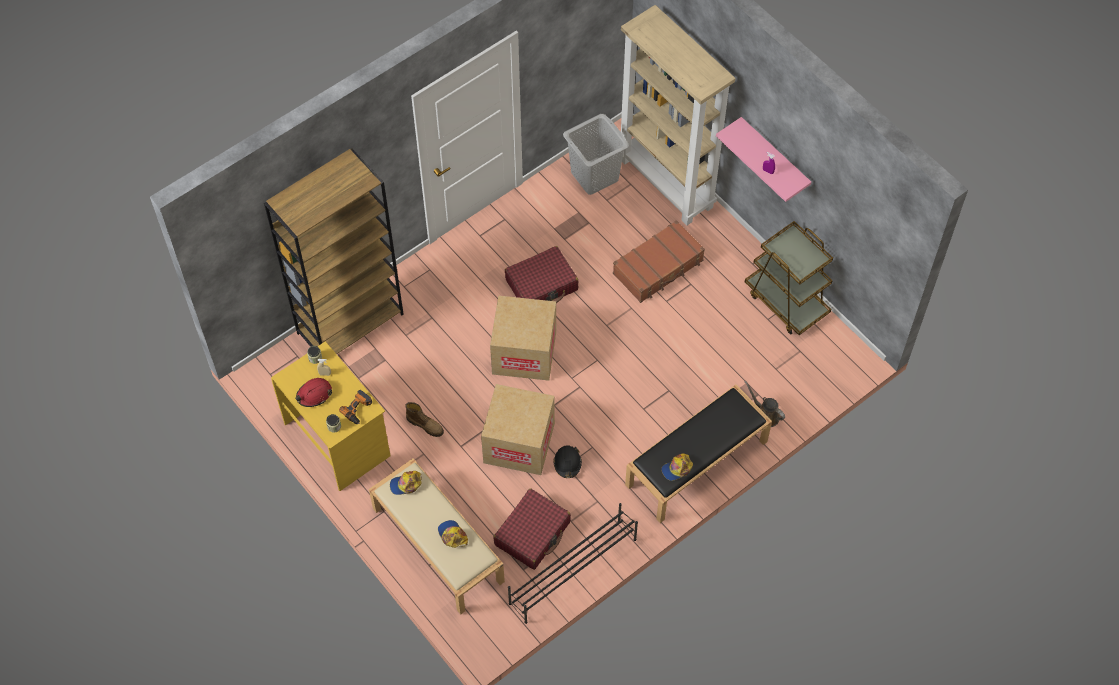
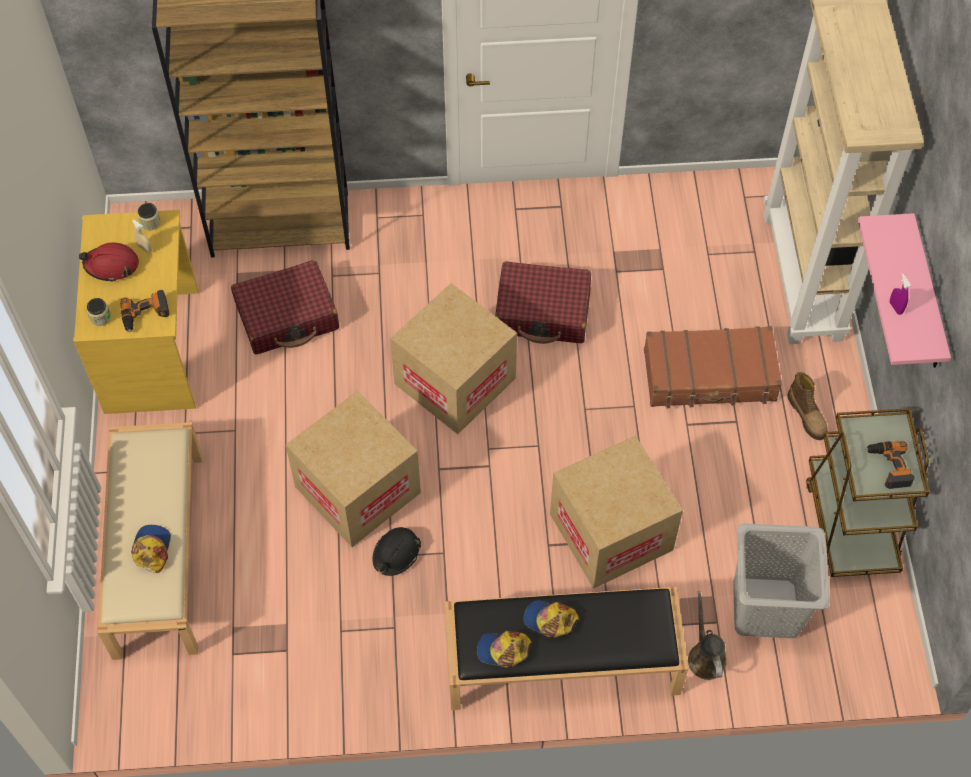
camera: 35 degrees right, 0 degrees up
cap [390,471,422,495] -> cap moved to [523,600,579,638]
boot [405,402,444,437] -> boot moved to [787,372,827,440]
red suitcase [493,488,571,570] -> red suitcase moved to [231,260,339,355]
black shoe rack [508,503,638,624] -> none
grey laundry basket [563,114,629,195] -> grey laundry basket moved to [733,523,830,638]
none -> cardboard box [550,435,683,589]
none -> power drill [865,441,915,489]

